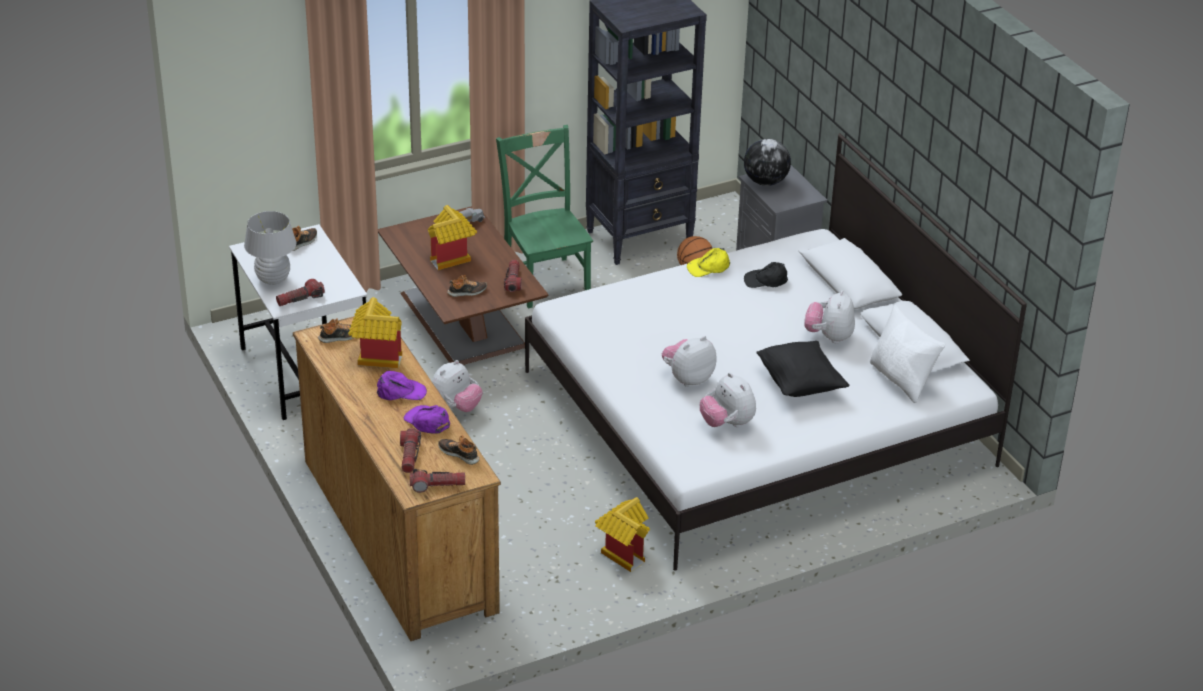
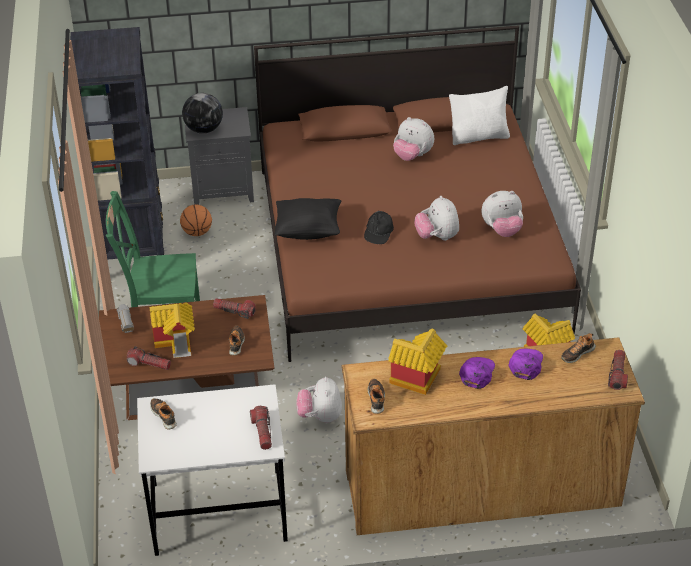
camera: 70 degrees left, 5 degrees up
white table lamp [244,211,296,285] -> none
flashlight [400,428,421,473] -> flashlight moved to [127,346,171,370]
purple cap [404,405,450,434] -> purple cap turned 135 degrees clockwise [509,349,543,380]
plush toy [432,360,483,412] -> plush toy turned 150 degrees counterclockwise [296,377,342,423]
white bed [525,133,1027,571] -> brown bed [254,25,581,362]
yellow cap [687,248,730,277] -> none
black cap [744,262,788,288] -> black cap moved to [364,211,394,244]
black pillow [756,341,849,397] -> black pillow moved to [275,198,341,240]

